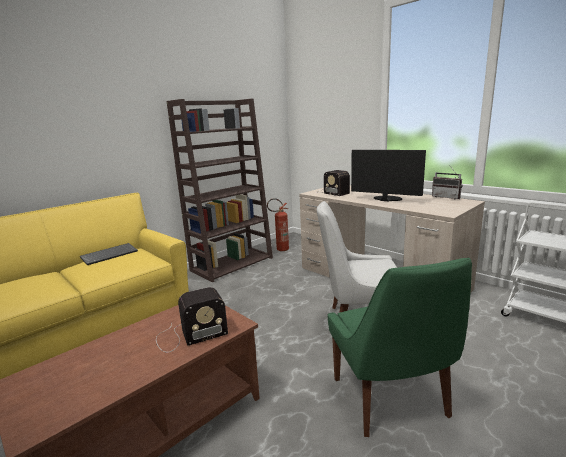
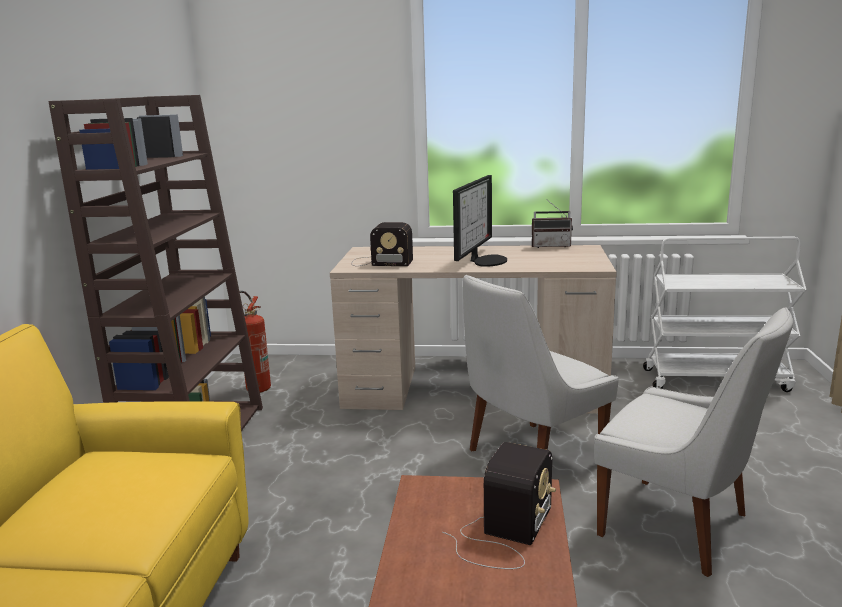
camera: 40 degrees left, 0 degrees up
keyboard [80,243,138,265] -> none
green chair [328,258,472,437] -> white chair [594,307,793,577]
monitor [351,150,426,201] -> monitor turned 120 degrees clockwise [453,175,507,267]

